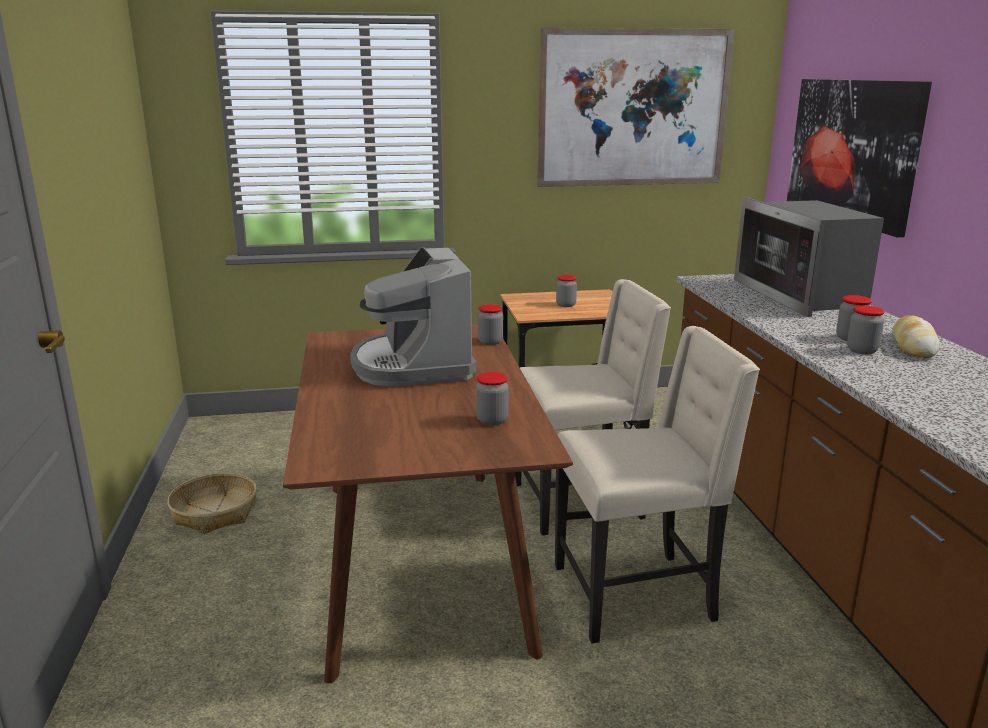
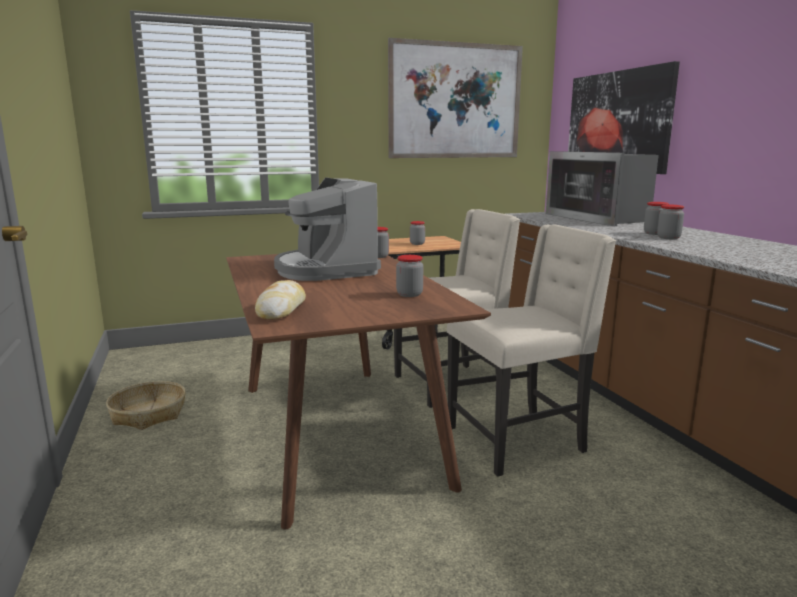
camera: 10 degrees left, 5 degrees down
bread [892,315,940,358] -> bread moved to [255,280,306,320]

